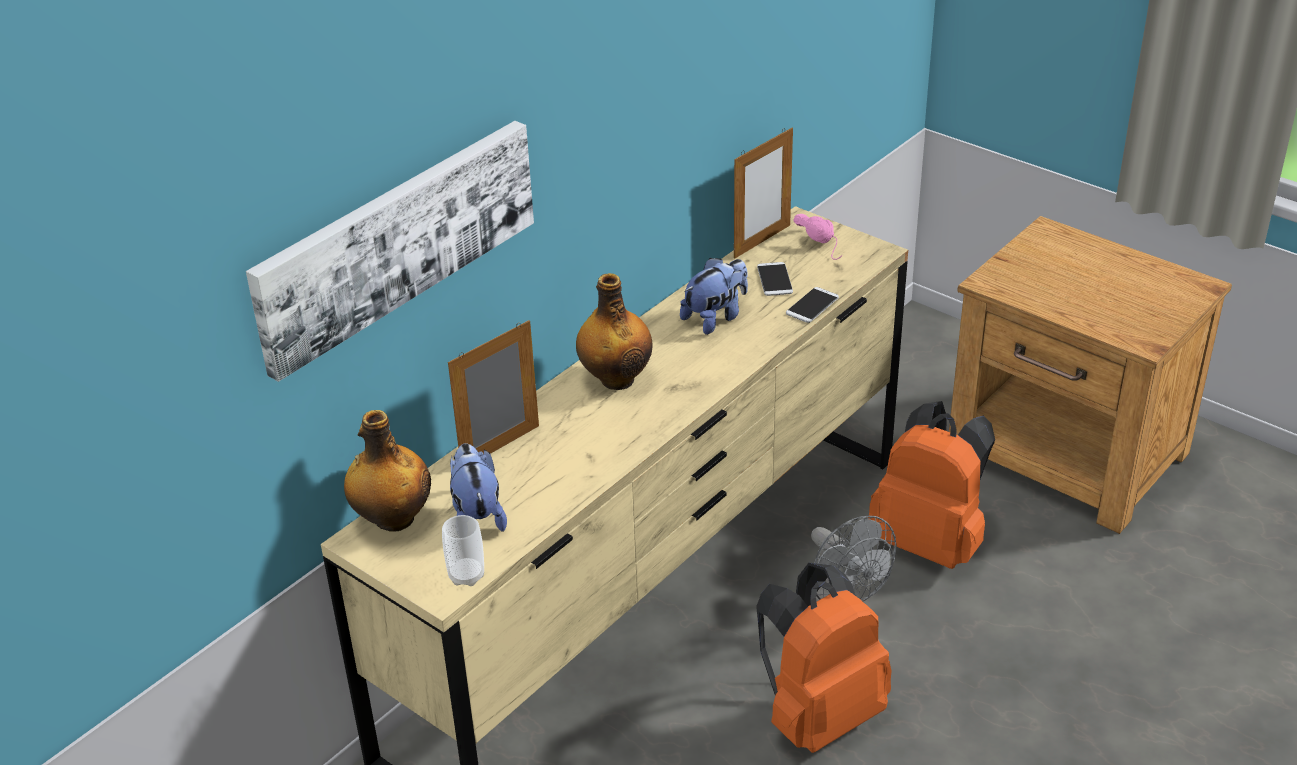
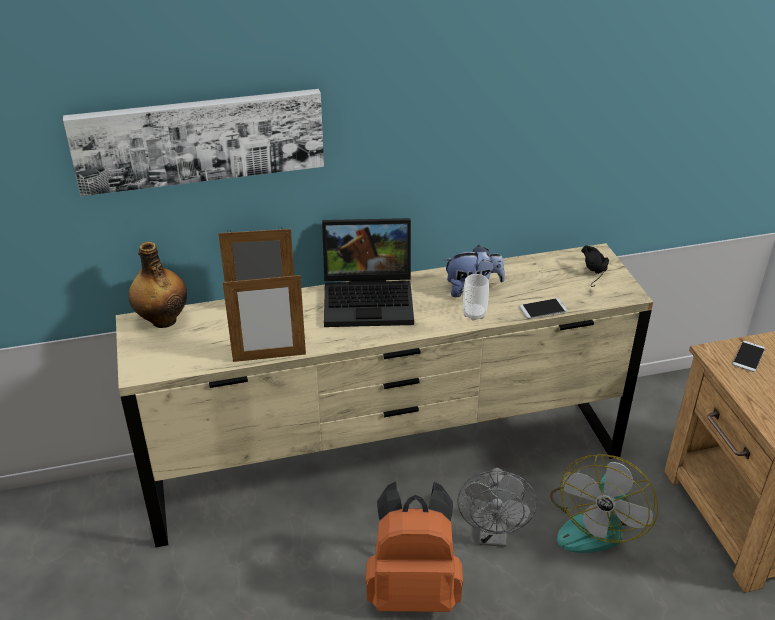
camera: 35 degrees right, 0 degrees up
cup [442,515,484,586] -> cup moved to [463,274,489,321]
plush toy [450,443,507,532] -> none
bottle [576,273,653,390] -> laptop [322,218,414,327]
picture frame [734,128,793,259] -> picture frame moved to [223,273,306,362]
phone [757,262,793,296] -> phone moved to [733,341,765,372]
pink headphones [793,214,842,260] -> black headphones [581,246,609,287]
orange backpack [868,401,995,569] -> fan [550,454,658,553]

